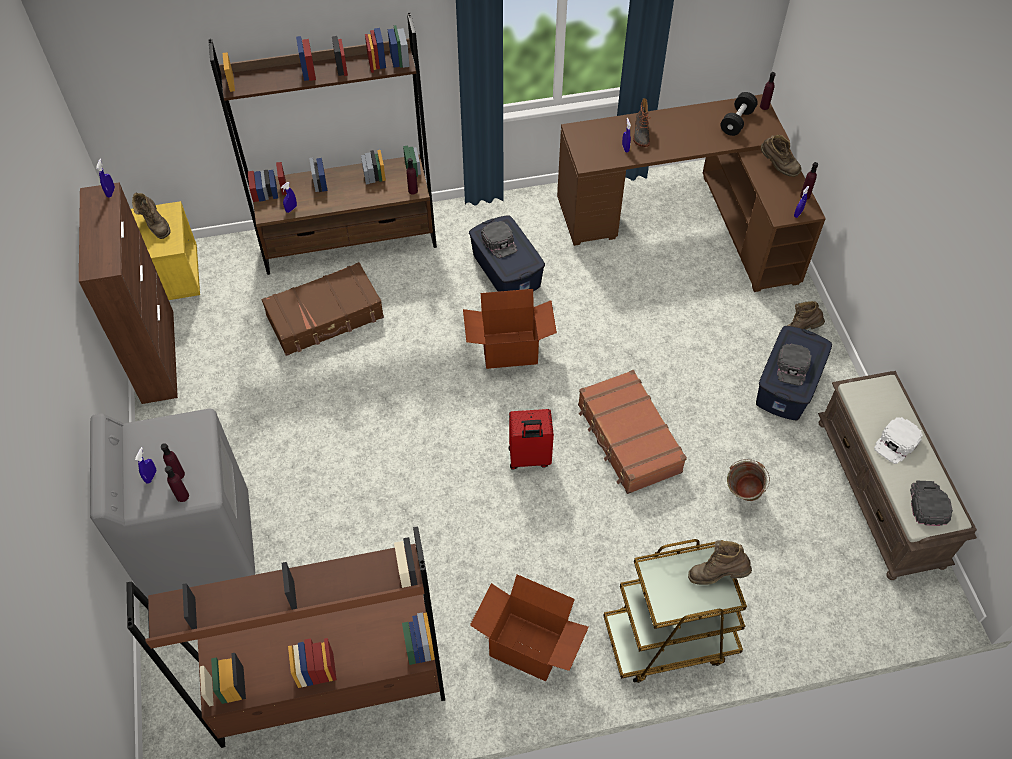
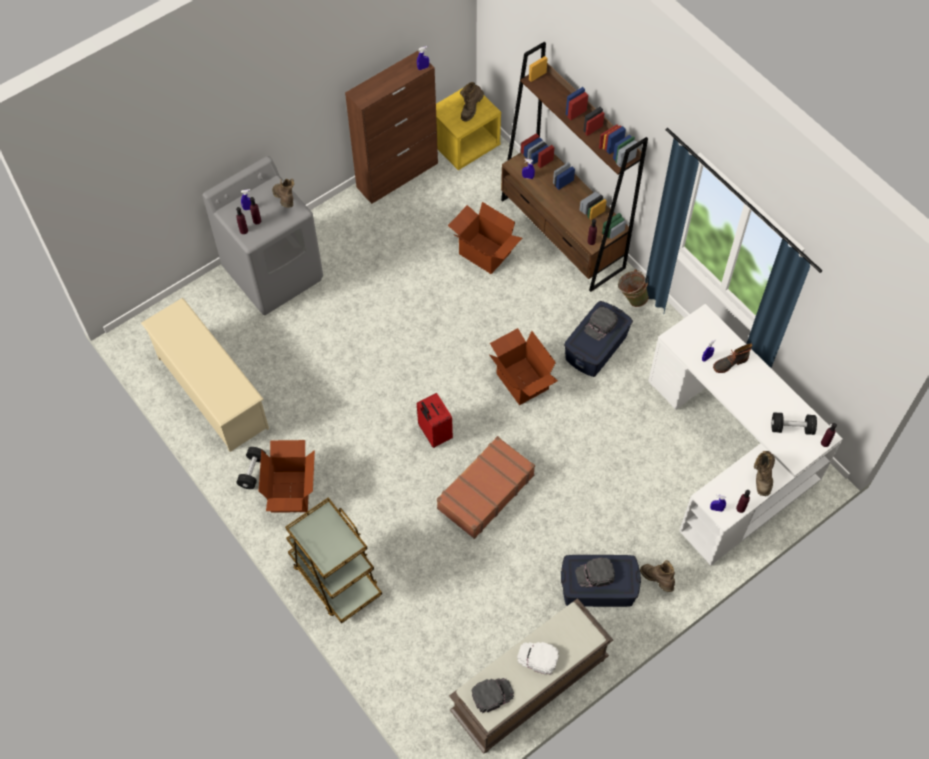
camera: 65 degrees right, 5 degrees up
brown bookcase [126,526,445,748] -> beige shoe rack [141,298,269,452]
brown suitcase [261,262,384,356] -> cardboard box [448,202,522,274]
brown desk [557,94,826,292] -> white desk [648,304,843,565]
brown boot [688,540,752,585] -> brown boot moved to [272,179,294,208]
green bucket [727,459,770,501] -> green bucket moved to [618,269,649,307]
none -> black dumbbell [236,447,266,489]

